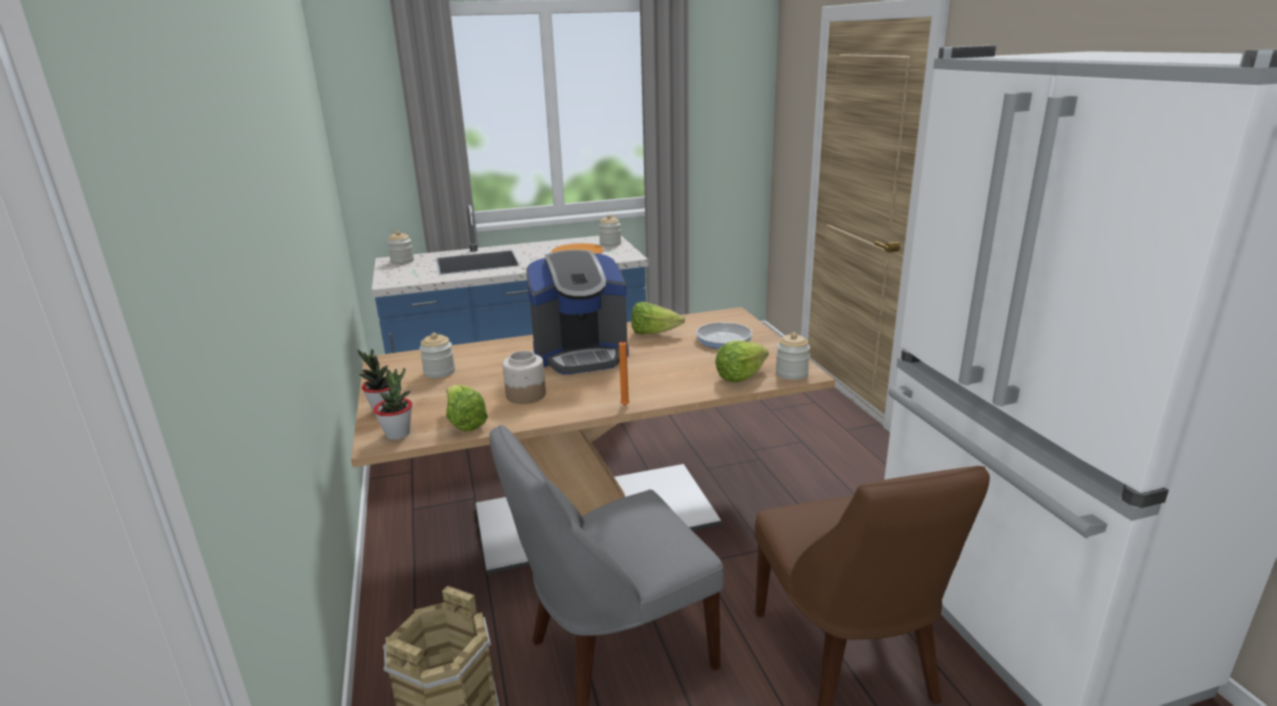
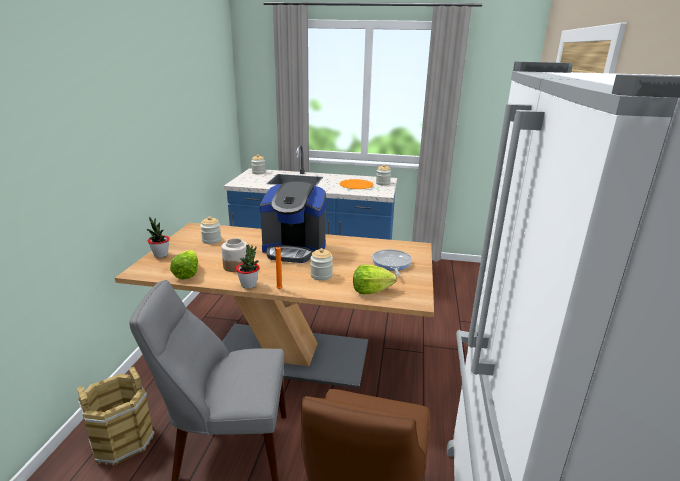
camera: 25 degrees right, 0 degrees up
potted plant [374,368,412,440] -> potted plant moved to [236,244,259,289]
lettuce [631,302,685,334] -> none
jar [776,332,810,380] -> jar moved to [310,248,333,281]

